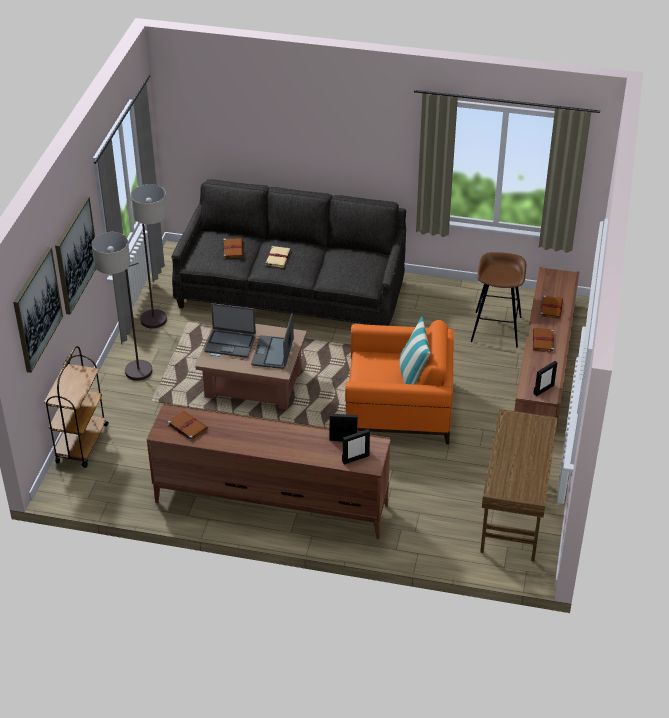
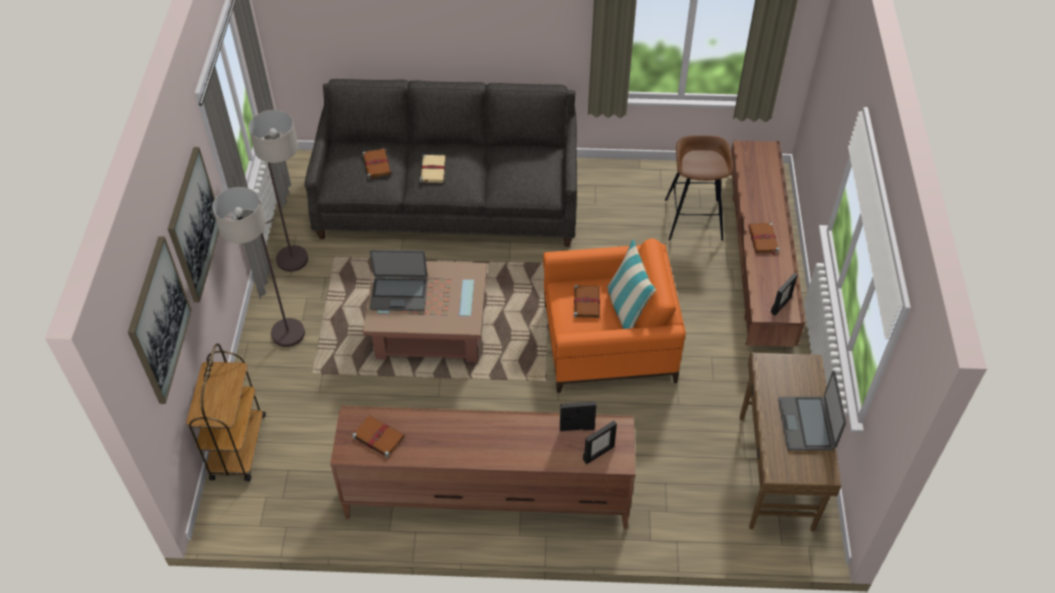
camera: 10 degrees left, 10 degrees up
laptop [251,313,294,369] -> laptop moved to [778,371,846,451]
brown book [540,295,563,319] -> brown book moved to [574,285,600,318]

